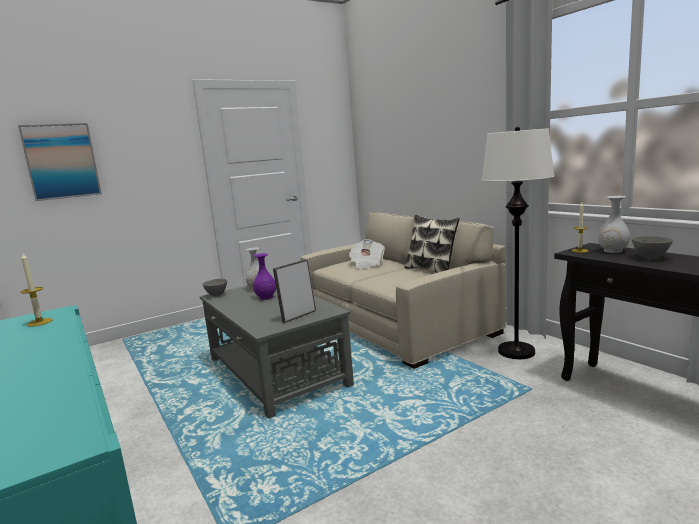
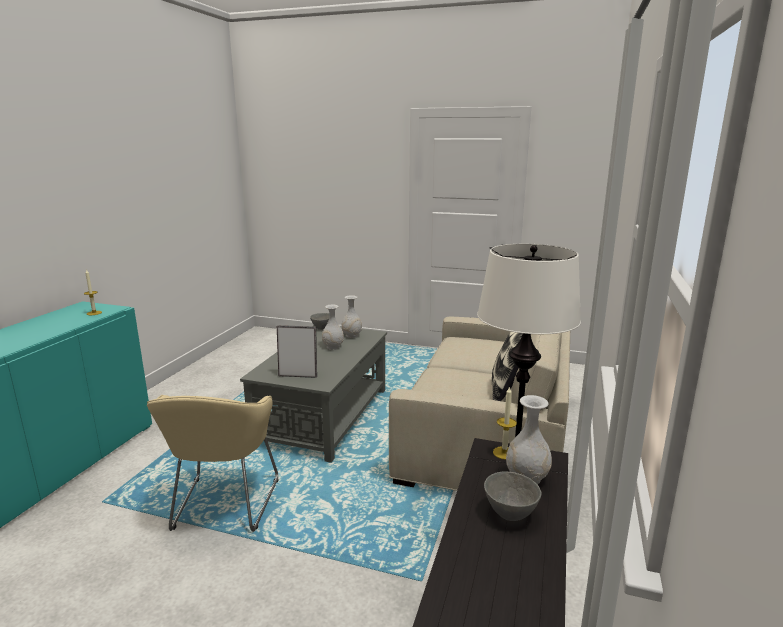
camera: 50 degrees right, 5 degrees up
picture [18,123,102,201] -> none
purple vase [253,253,276,300] -> white vase [322,304,344,349]
newspaper [349,239,385,269] -> none
none -> beige armchair [147,395,279,532]

